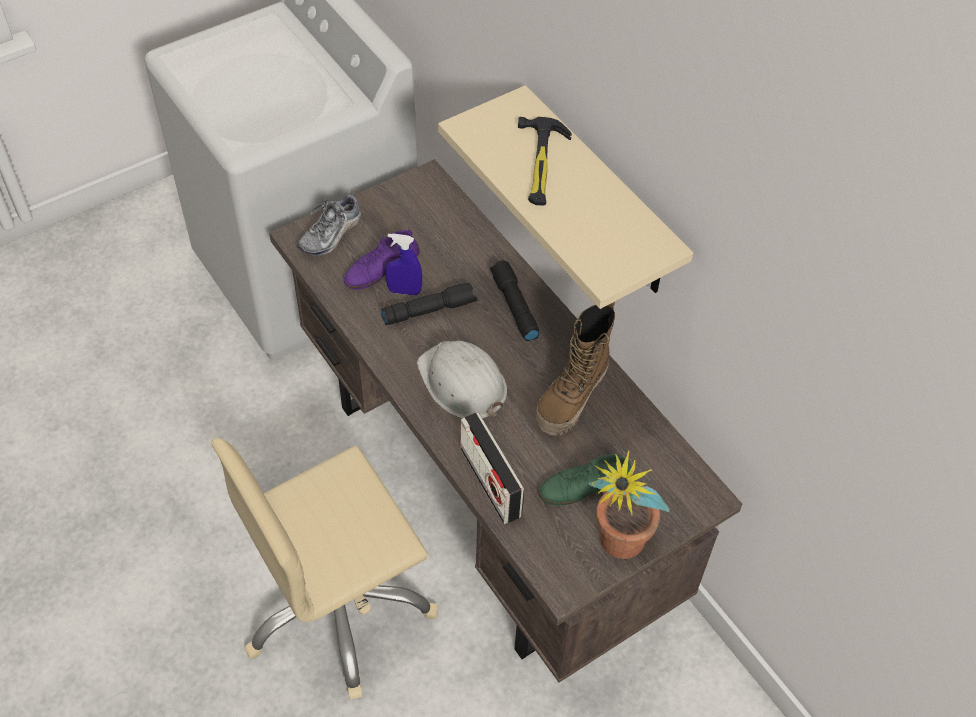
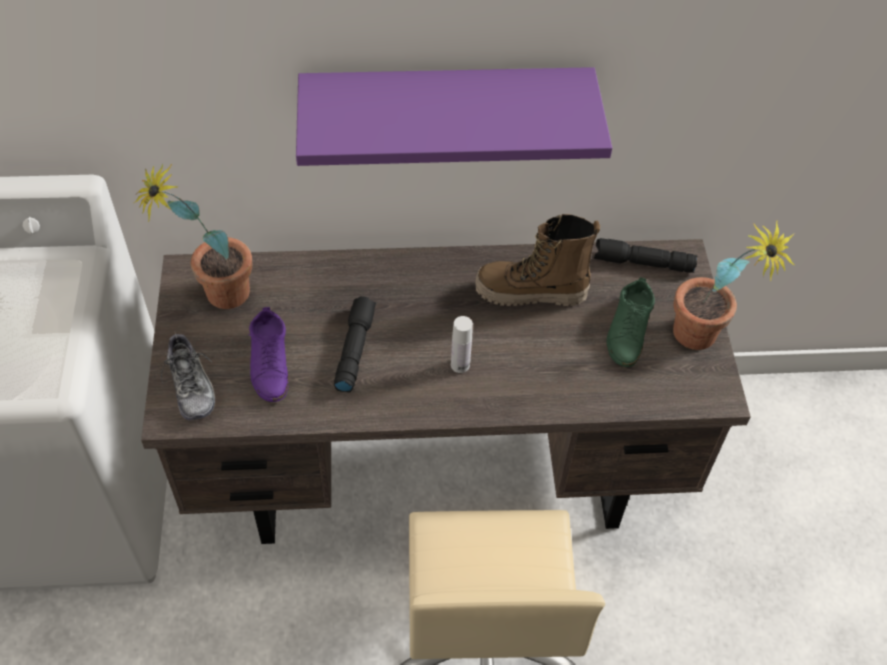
camera: 60 degrees left, 0 degrees up
blue spray bottle [385,233,422,296] -> none
white hard hat [417,341,507,418] -> white bottle [451,316,473,373]
beige shelf [438,85,693,309] -> purple shelf [296,67,612,166]
radio [461,412,524,524] -> none
black flashlight [490,260,539,341] -> black flashlight moved to [594,238,698,273]
hammer [518,117,572,206] -> none
boot [536,302,615,435] -> boot turned 120 degrees clockwise [475,214,600,306]
none -> potted plant [134,164,252,309]

